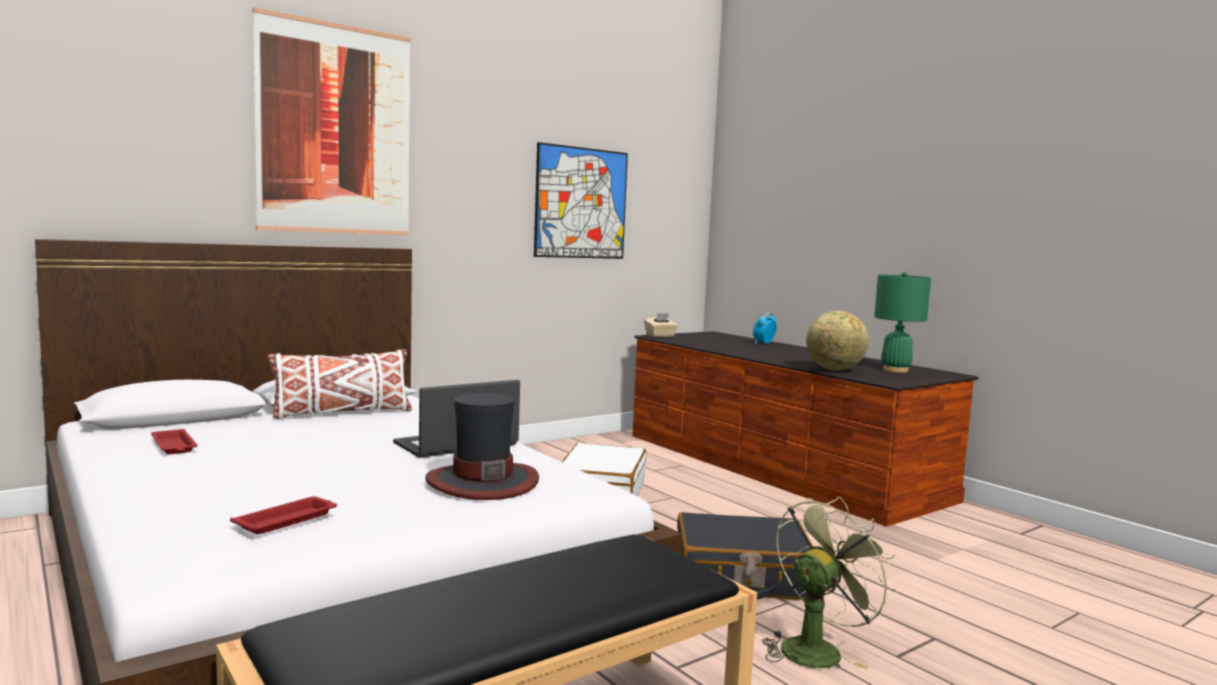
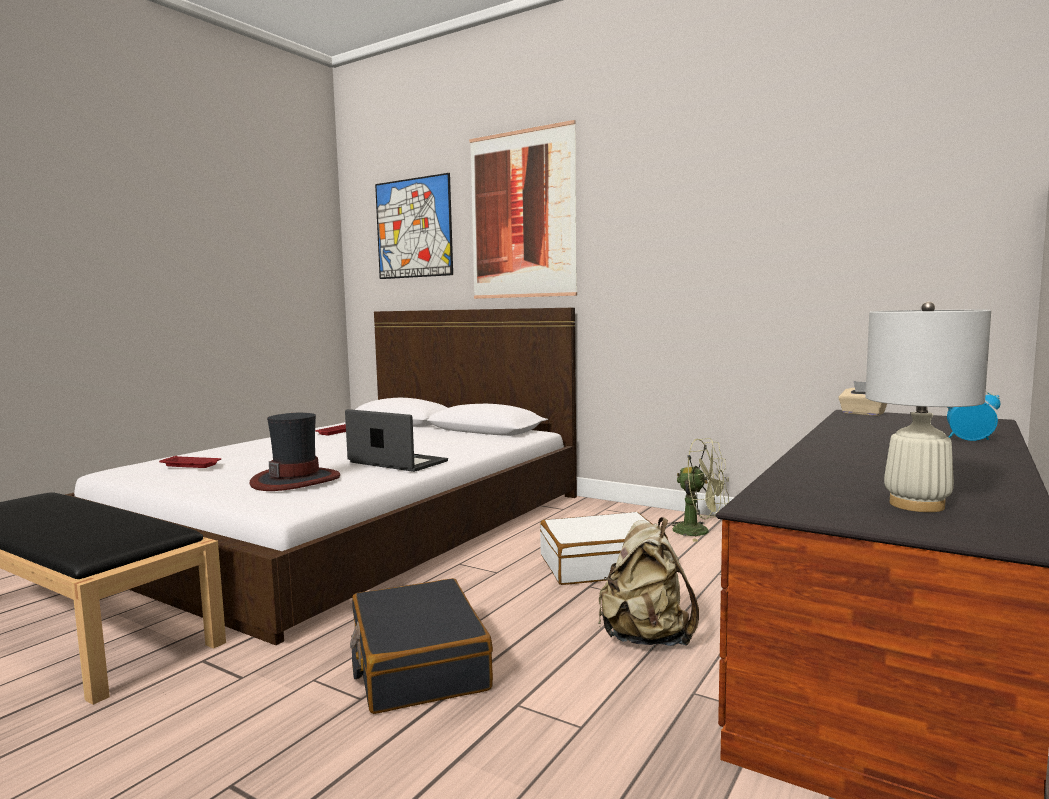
camera: 70 degrees right, 0 degrees up
white pillow [268,349,412,419] -> none
picture [534,142,628,259] -> picture moved to [375,173,453,279]
green fan [762,497,897,670] -> green fan moved to [667,438,729,542]
globe [806,311,869,371] -> none
green table lamp [874,272,931,373] -> white table lamp [865,302,991,512]
none -> beige backpack [598,517,699,646]

